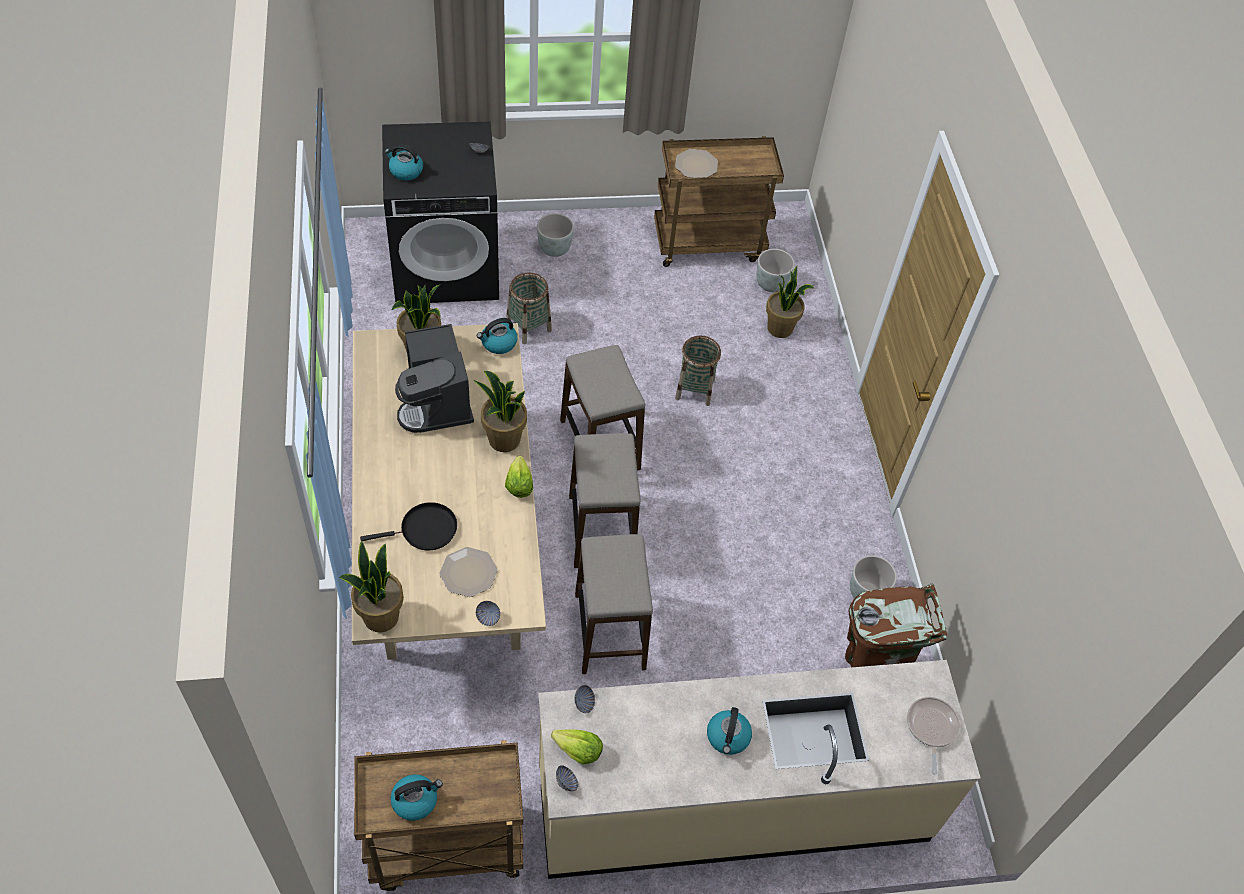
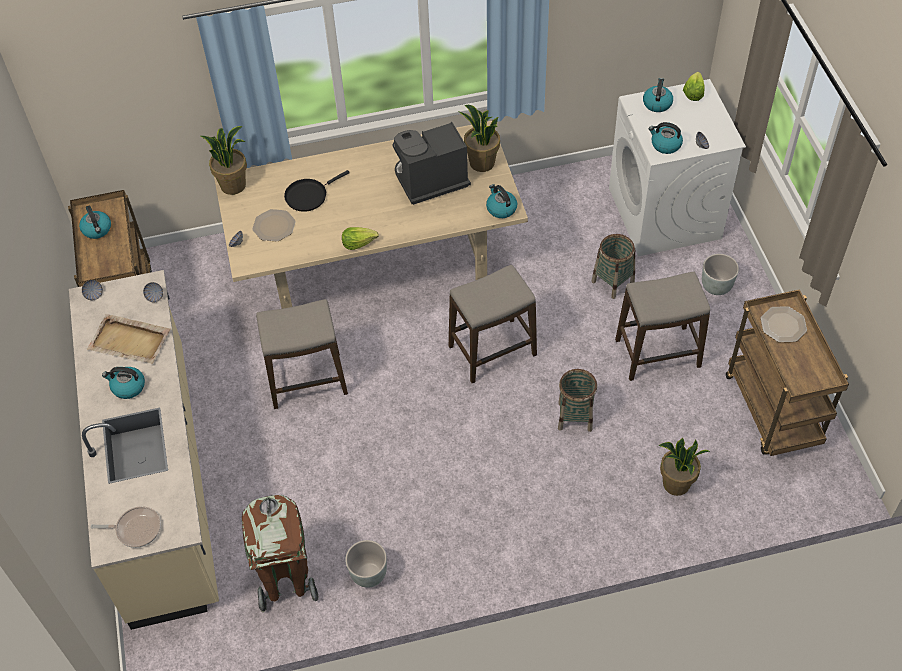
camera: 90 degrees right, 0 degrees up
black frying pan [360,502,457,551] -> black frying pan turned 75 degrees clockwise [284,170,350,212]
black washing machine [382,121,499,304] -> white washing machine [609,79,746,256]
potted plant [474,371,527,452] -> none
lettuce [551,729,603,765] -> lettuce moved to [683,72,705,101]
stool [569,433,641,568] -> stool moved to [615,272,710,381]
grey planter [756,249,795,292] -> none
none -> beige tray [87,314,171,364]
none -> kettle [649,122,683,154]

